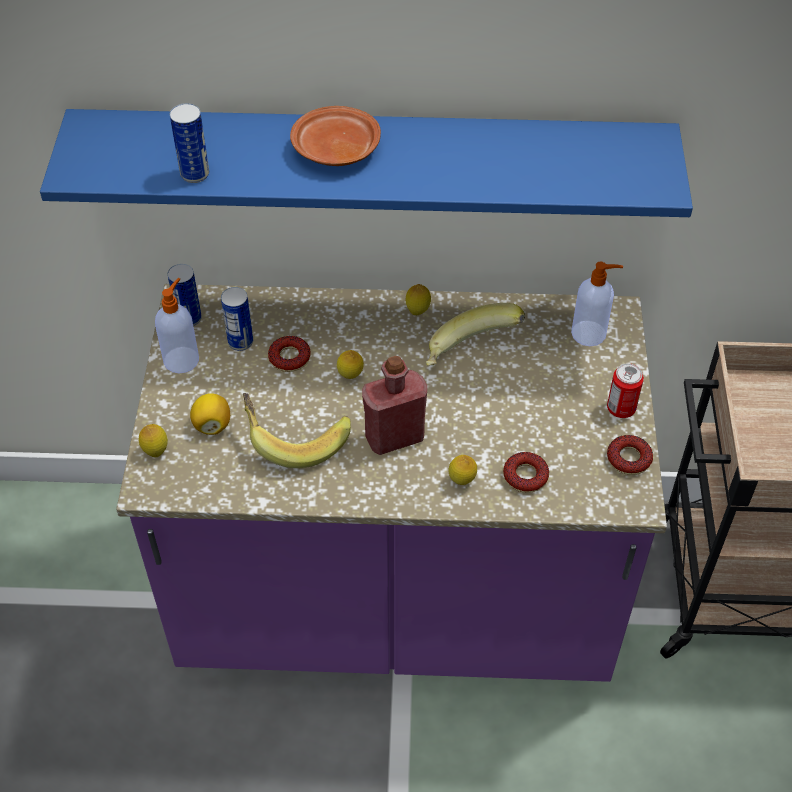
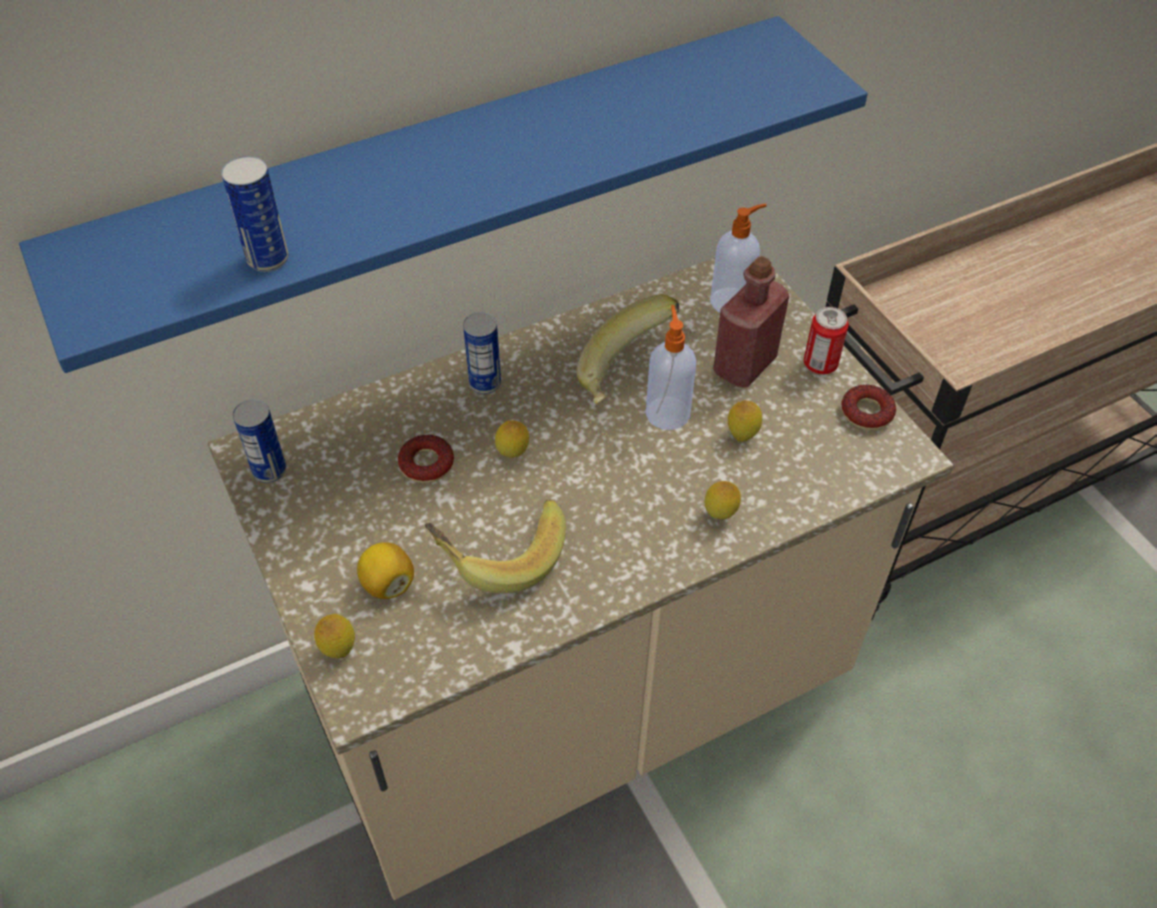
camera: 30 degrees left, 0 degrees up
purple counter [116,284,667,682] -> beige counter [208,255,954,900]
soap dispenser [155,278,199,373] -> soap dispenser moved to [646,305,696,430]
can [221,287,253,351] -> can moved to [463,312,501,394]
brown plate [290,106,381,166] -> none
red bottle [362,356,427,455] -> red bottle moved to [713,256,789,387]
lemon [406,284,431,315] -> lemon moved to [728,400,762,442]
donut [503,452,549,493] -> none

